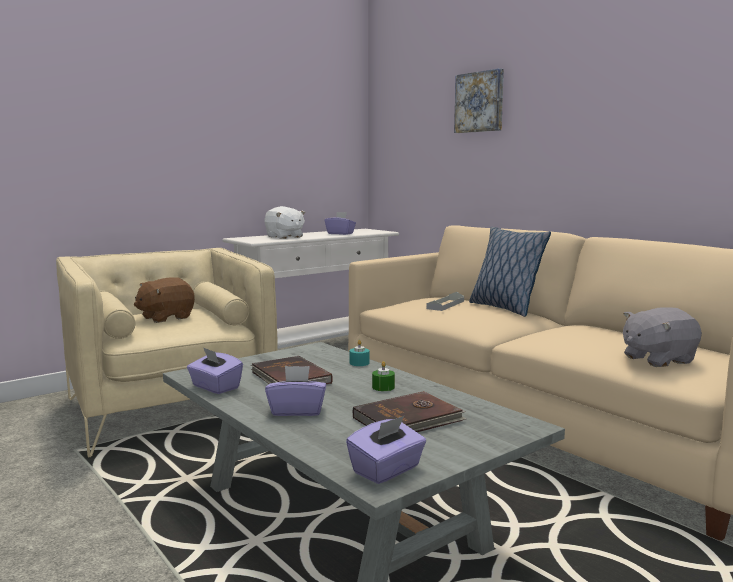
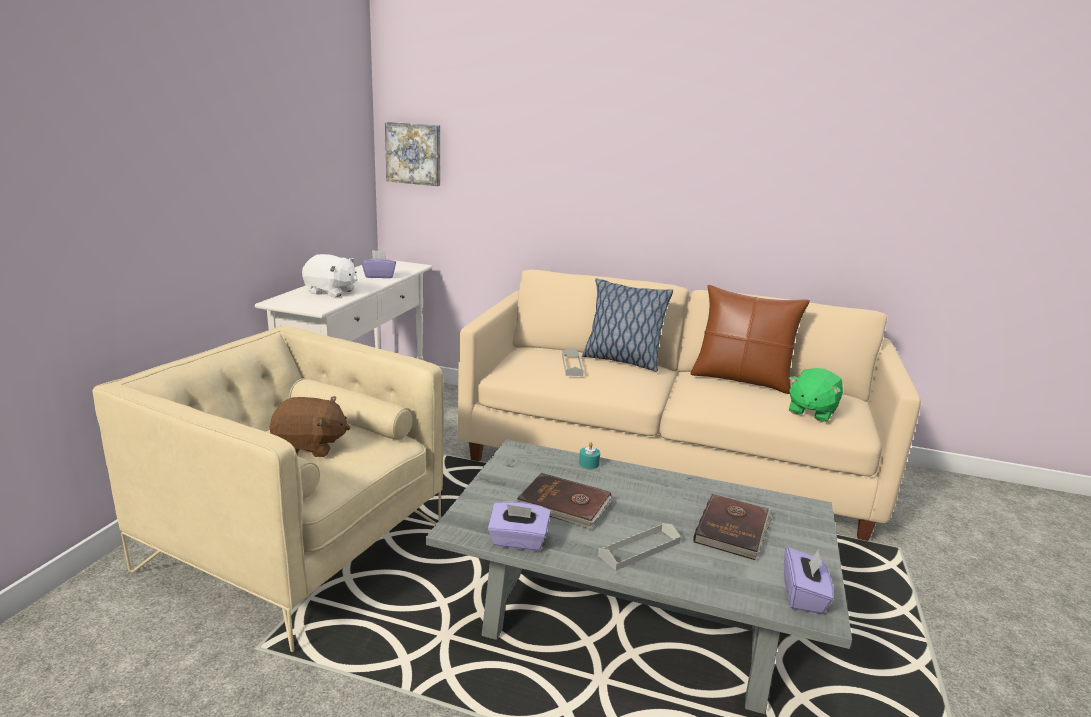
camera: 35 degrees left, 10 degrees up
brown plush toy [134,277,195,323] -> brown plush toy turned 105 degrees counterclockwise [270,396,350,457]
purple tissue box [265,366,326,416] -> grey tray [598,523,681,571]
green candle [372,361,395,391] -> none
picture [454,68,504,133] -> picture moved to [385,122,440,186]
grey plush toy [623,307,702,367] -> green plush toy [789,368,843,422]
none -> brown pillow [690,285,810,394]

